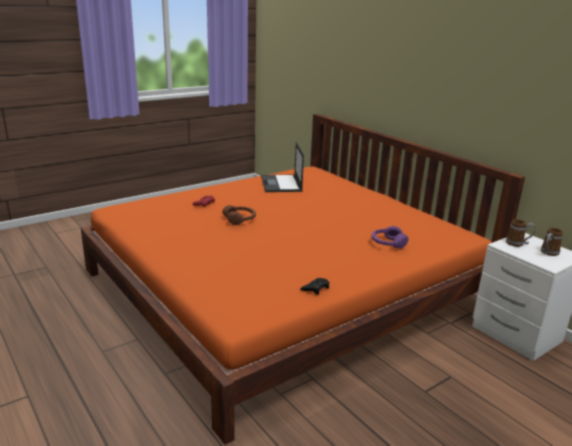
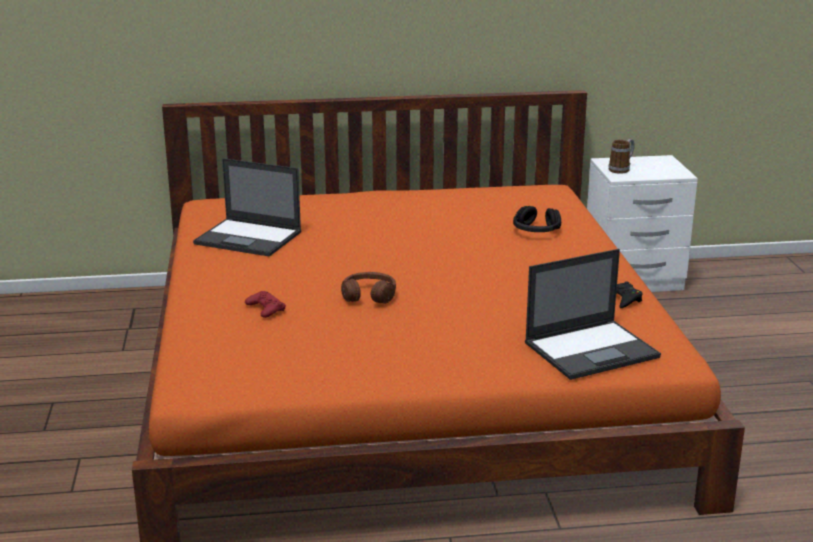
camera: 60 degrees left, 0 degrees up
purple headphones [371,226,409,249] -> black headphones [513,206,561,232]
mug [541,227,563,256] -> none
none -> laptop [525,249,661,380]

